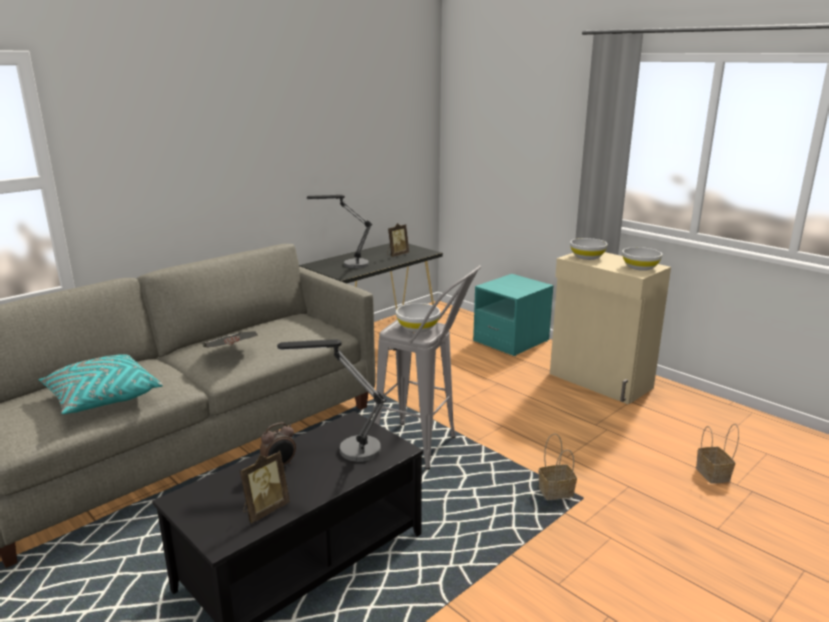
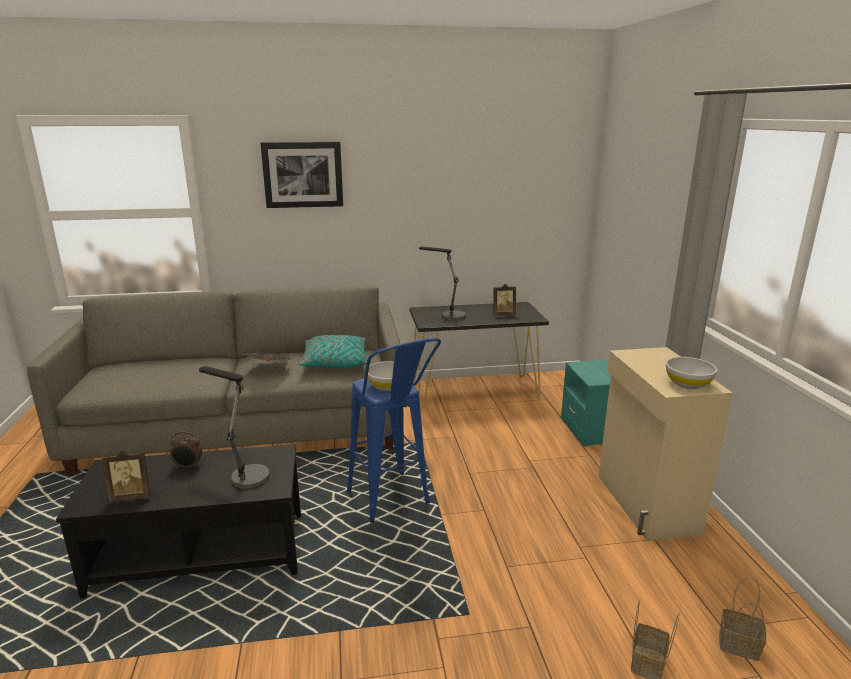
camera: 35 degrees right, 0 degrees up
turquoise pillow [38,354,163,414] -> turquoise pillow moved to [298,335,367,368]
grey stool [375,265,481,470] -> blue stool [347,338,441,523]
basket [539,433,577,500] -> basket moved to [719,577,767,661]
white bowl [570,238,608,260] -> none
none -> picture [261,142,343,208]

